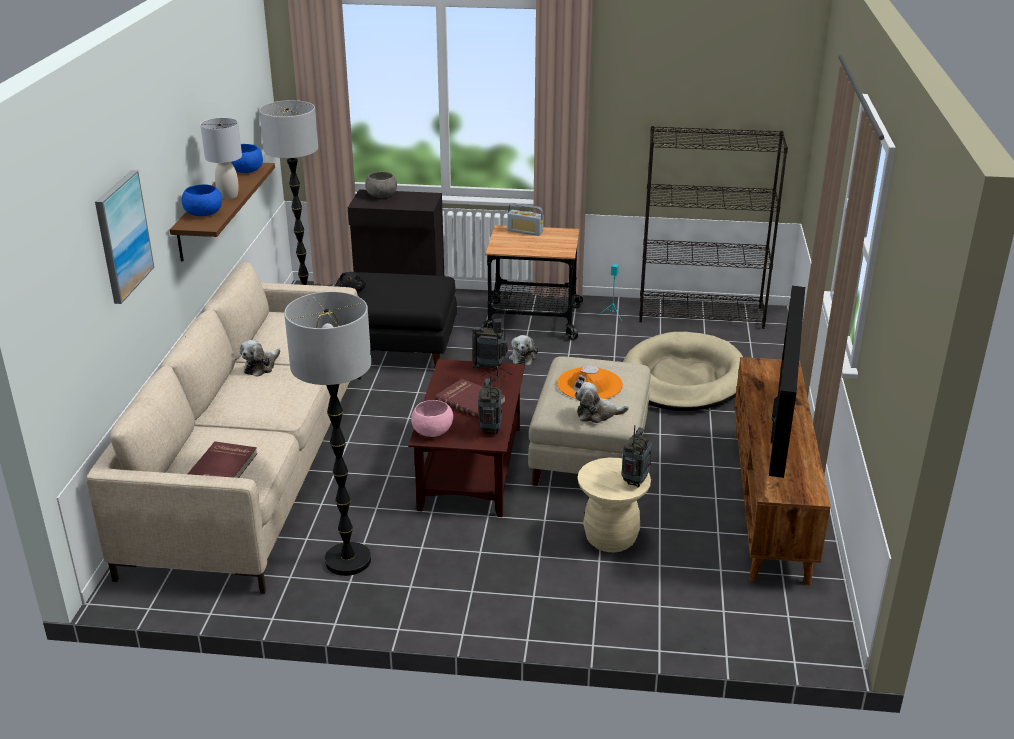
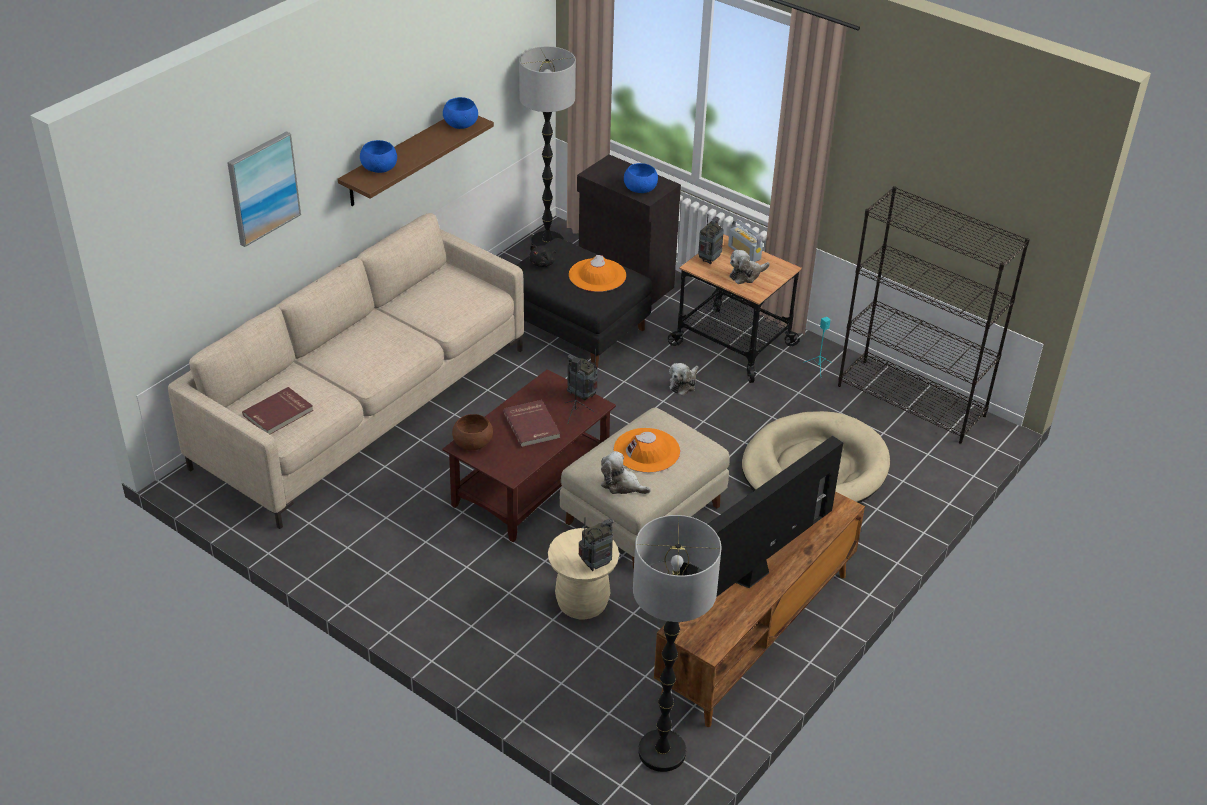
camera: 30 degrees right, 10 degrees up
grey table lamp [200,118,242,199] -> none
plush toy [240,340,280,376] -> plush toy moved to [730,250,770,284]
floor lamp [284,291,371,576] -> floor lamp moved to [633,515,722,772]
grey bowl [365,172,397,198] -> none
pink bowl [411,400,453,437] -> brown bowl [452,414,493,451]
radio [478,375,502,434] -> radio moved to [698,215,724,264]
none -> orange hat [569,255,626,292]
none -> blue bowl [624,163,658,193]

